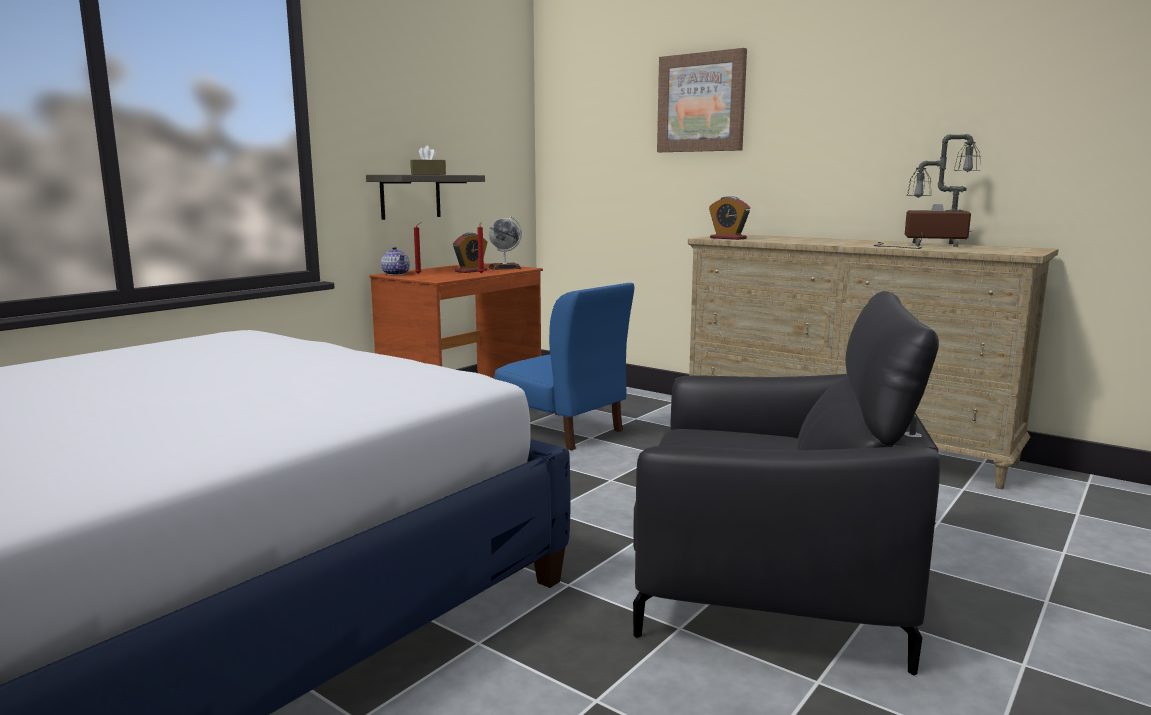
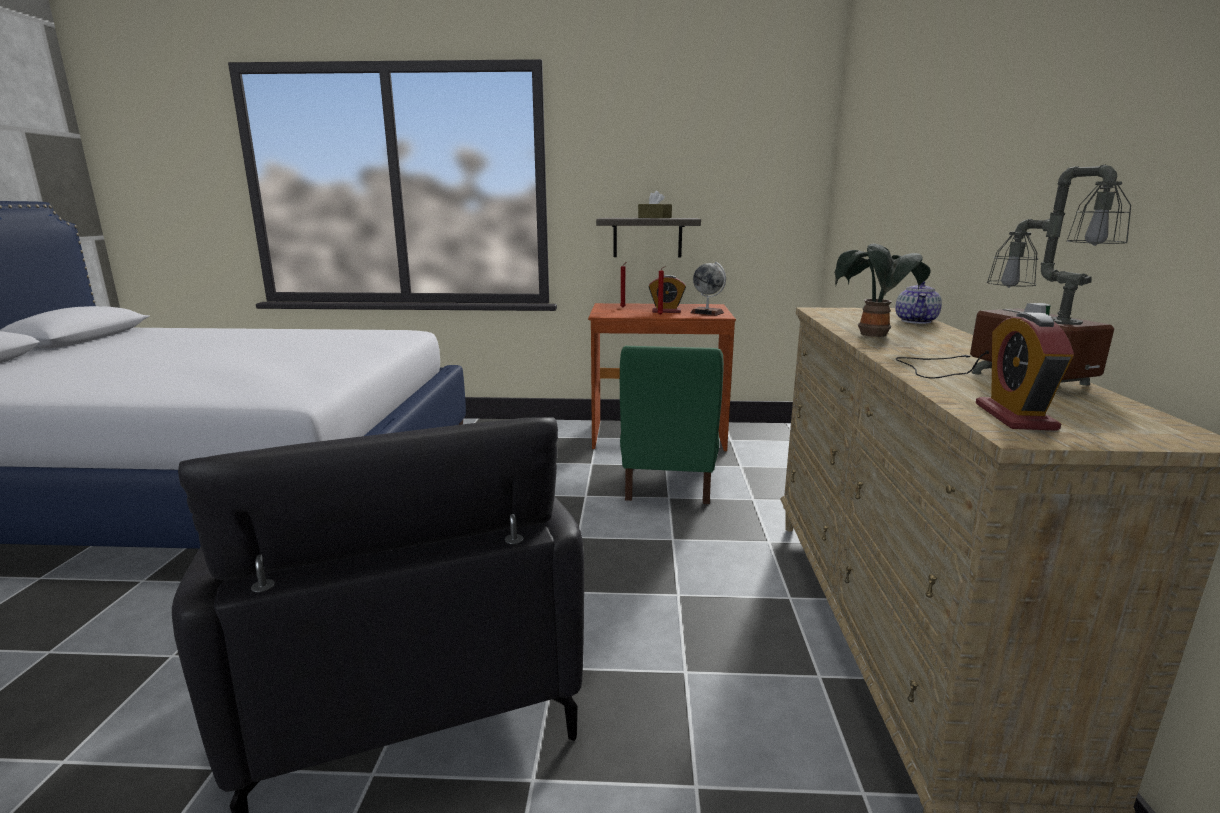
camera: 55 degrees right, 5 degrees up
teapot [381,247,410,275] -> teapot moved to [895,281,942,324]
blue chair [494,283,635,451] -> green chair [620,346,724,504]
picture [657,48,747,152] -> none
alarm clock [709,196,750,240] -> alarm clock moved to [976,312,1074,431]
none -> potted plant [835,243,931,337]

